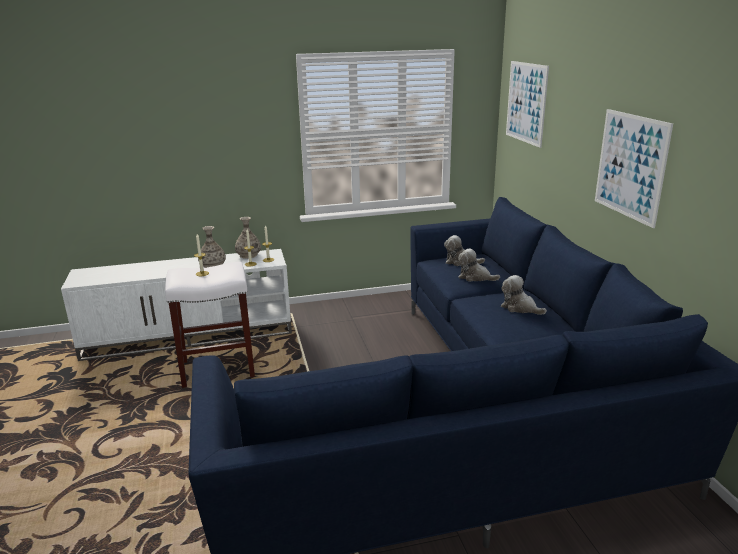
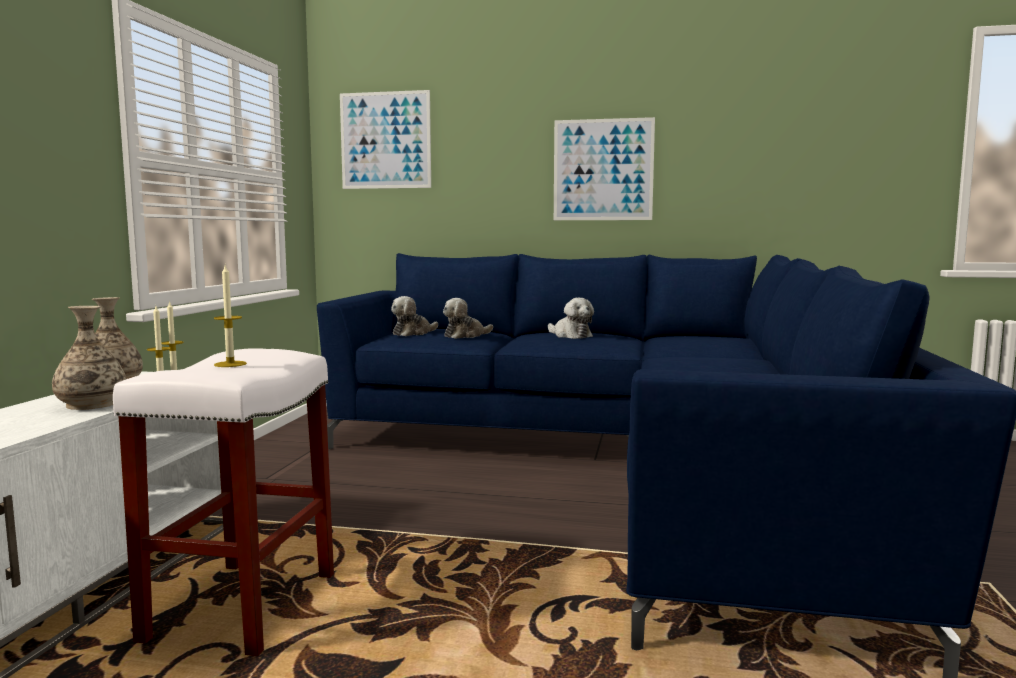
camera: 65 degrees left, 15 degrees down
plush toy [501,275,547,315] -> plush toy turned 105 degrees counterclockwise [548,298,594,339]

